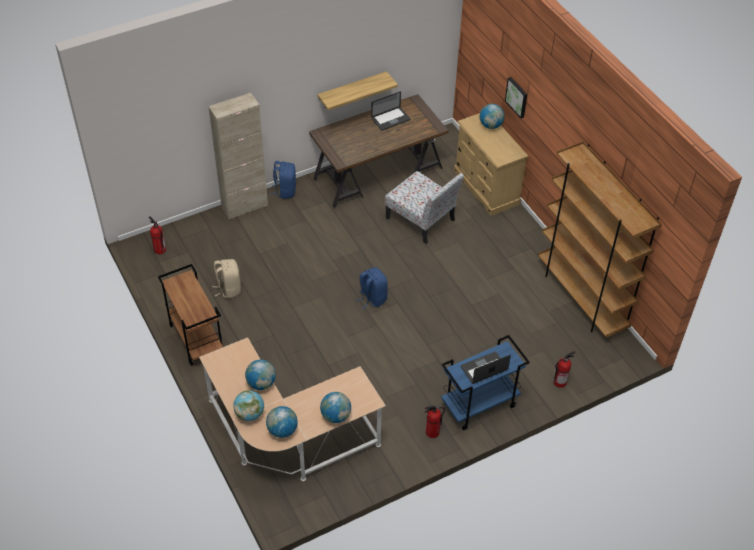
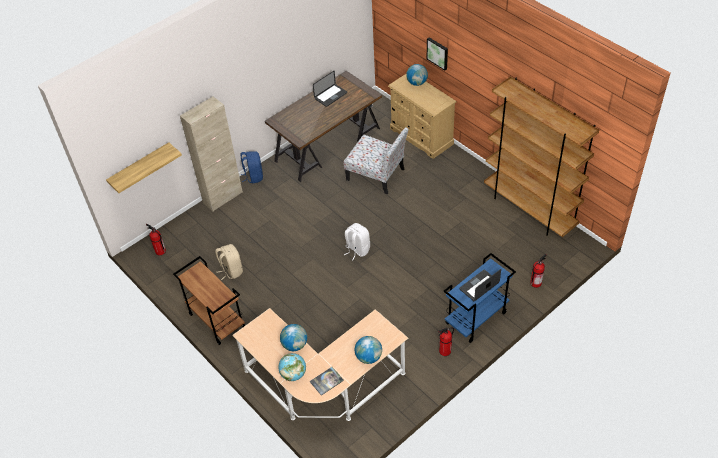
camera: 10 degrees left, 0 degrees up
globe [266,406,298,438] -> book [310,367,344,396]
shelf [317,71,398,110] -> shelf moved to [106,142,182,193]
blue backpack [356,267,388,308] -> white backpack [344,223,370,260]

